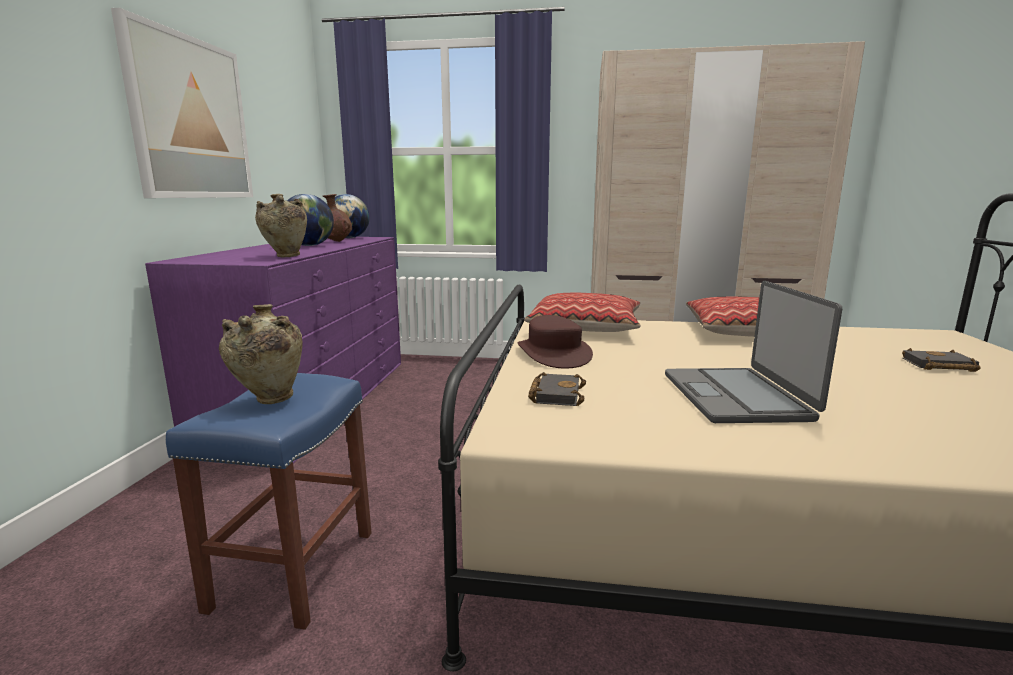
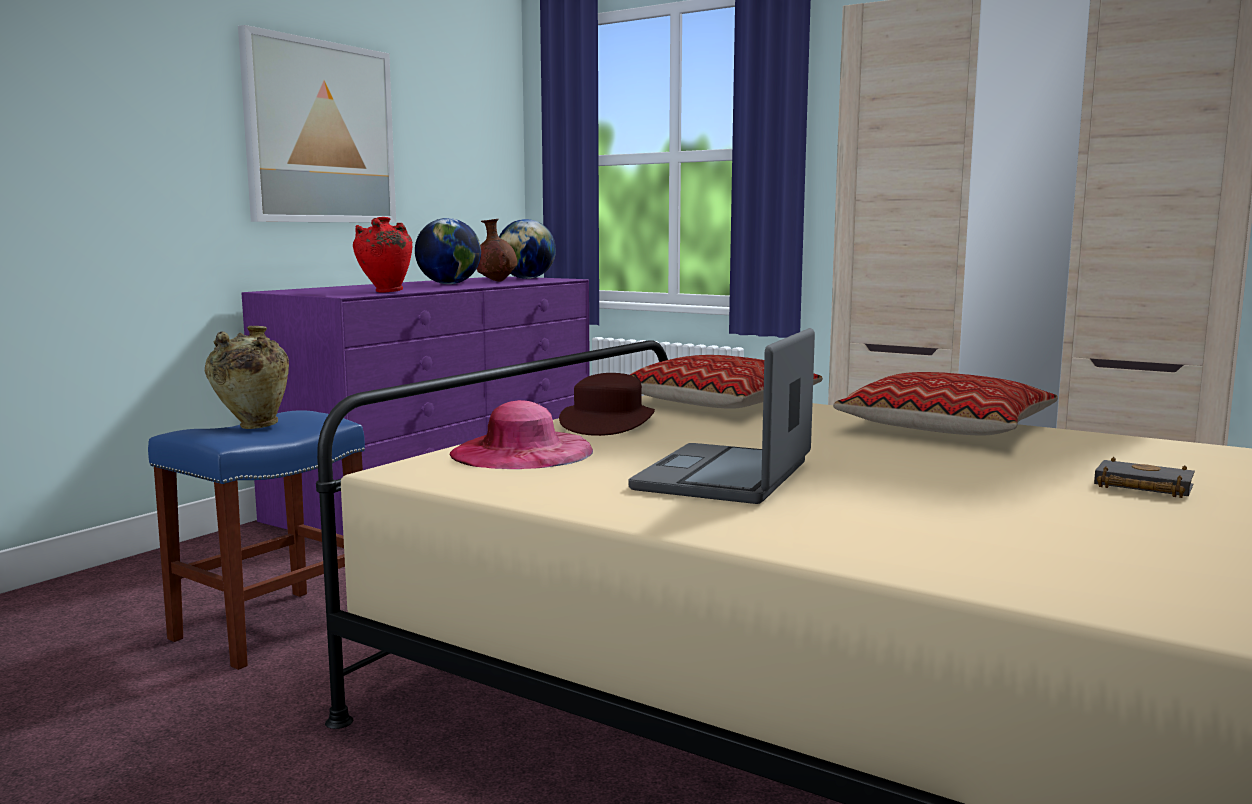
camera: 25 degrees right, 5 degrees down
beige vase [255,194,307,257] -> red vase [353,217,412,292]
black book [528,372,586,406] -> pink hat [449,400,593,469]

